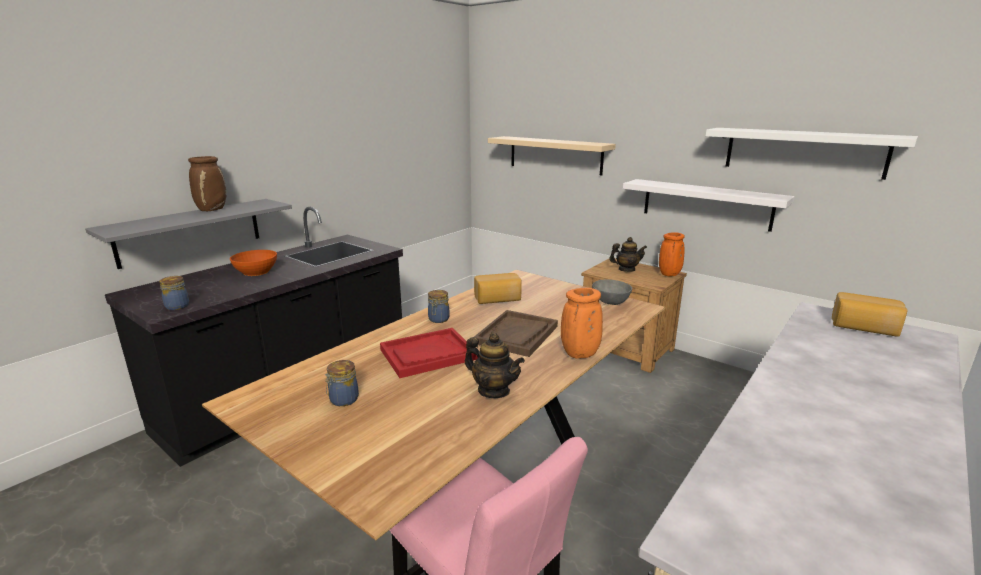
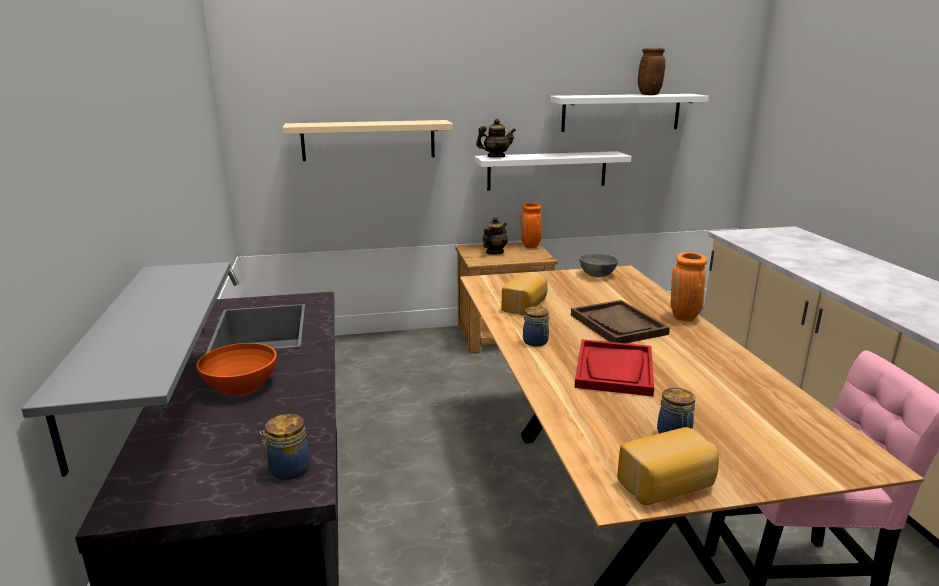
camera: 50 degrees left, 0 degrees up
brown vase [188,156,227,211] -> brown vase moved to [638,48,666,95]
teapot [465,333,525,398] -> teapot moved to [476,119,516,158]
bread [832,292,908,337] -> bread moved to [617,427,719,505]

